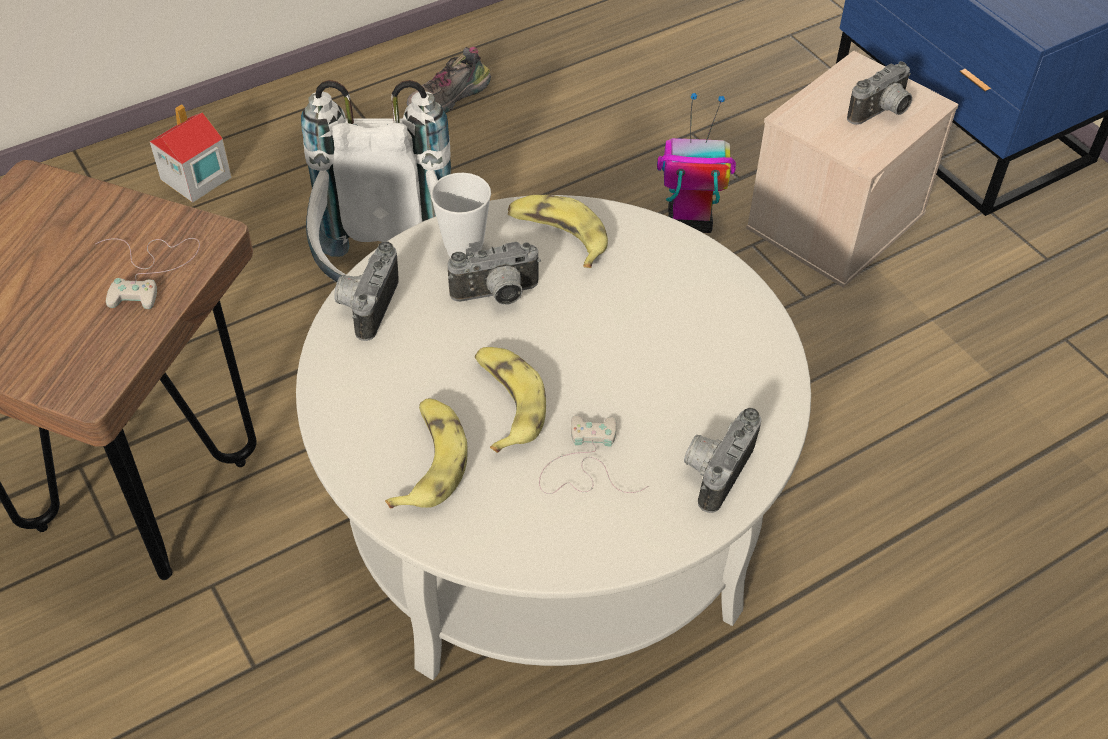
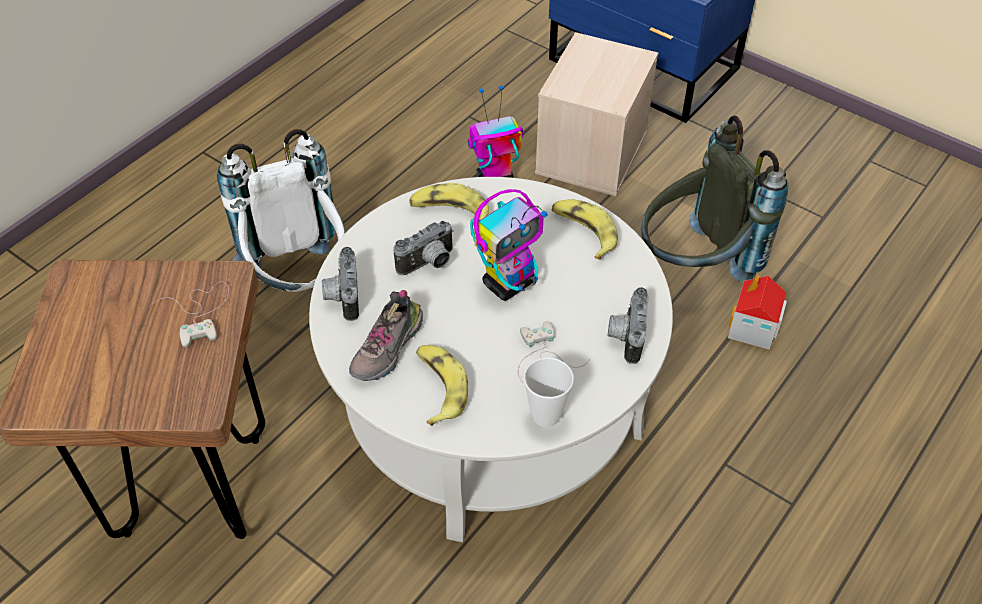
camera: 20 degrees left, 0 degrees up
toy house [150,104,232,203] -> toy house moved to [728,275,787,350]
shoe [406,47,491,113] -> shoe moved to [349,290,423,381]
cup [431,173,491,258] -> cup moved to [524,358,574,427]
banana [475,347,546,453] -> banana moved to [552,199,618,260]
camera [847,61,912,125] -> none
none -> toy robot [470,189,548,301]
none -> grey backpack [641,116,788,282]

